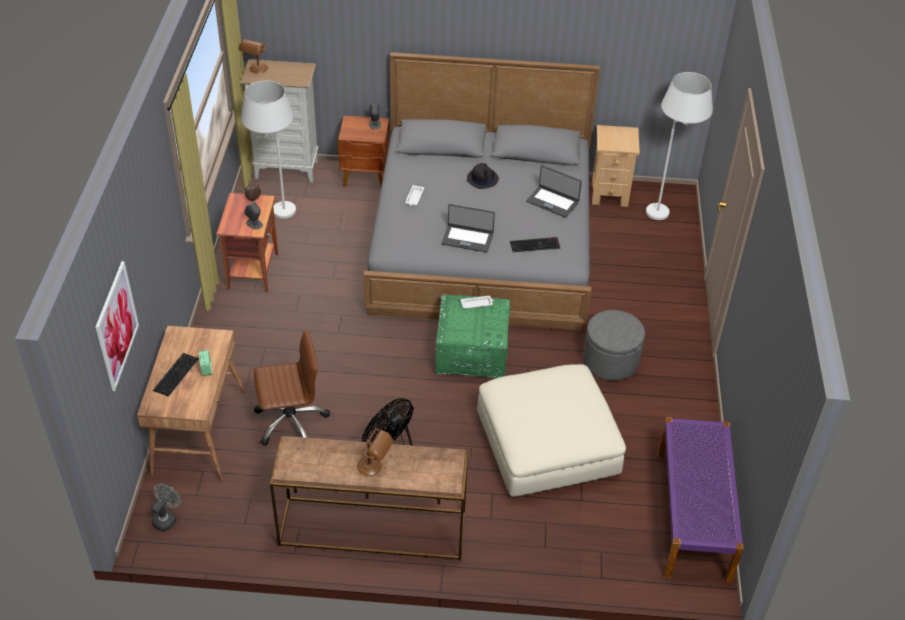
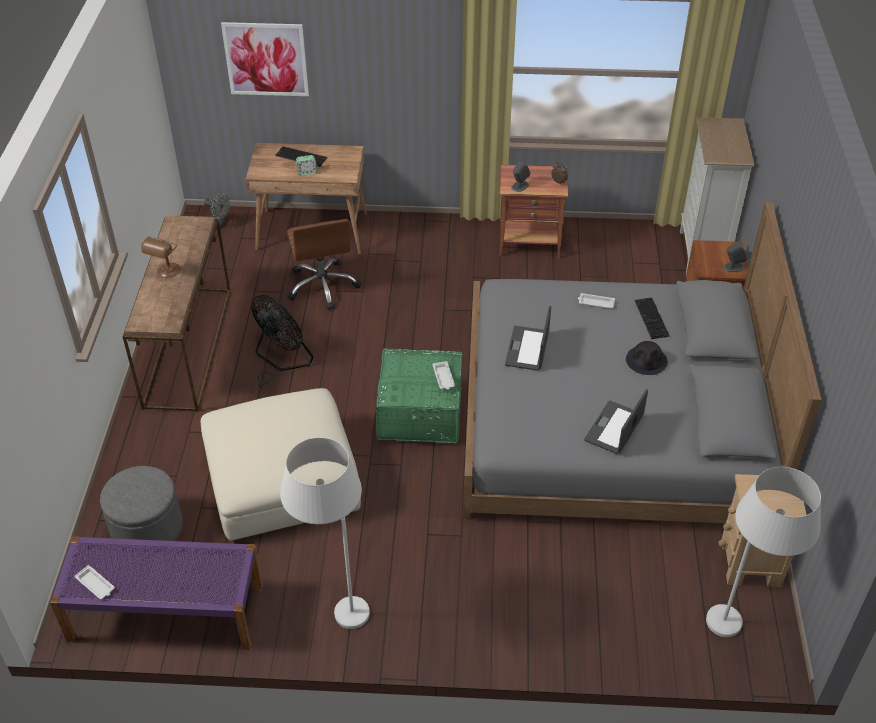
camera: 90 degrees right, 0 degrees up
brown table lamp [239,39,268,74] -> none
white floor lamp [241,81,296,219] -> white floor lamp moved to [280,437,370,629]
keyboard [510,237,560,252] -> keyboard moved to [634,298,669,339]
grey ottoman [583,310,645,381] -> grey ottoman moved to [100,466,183,556]
none -> white tray [74,565,115,599]

